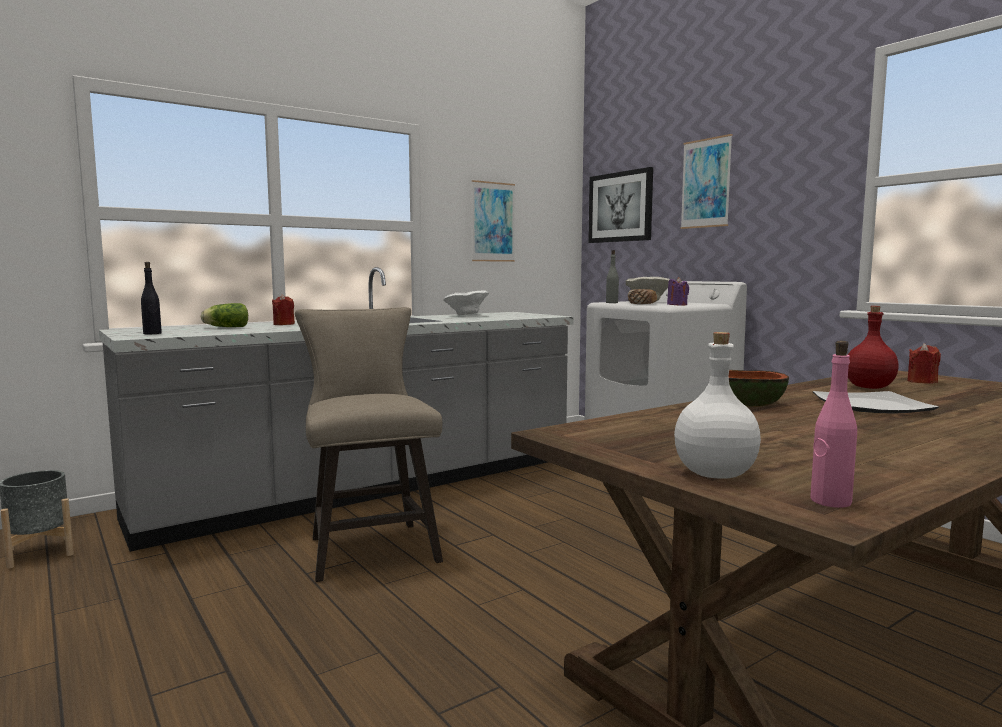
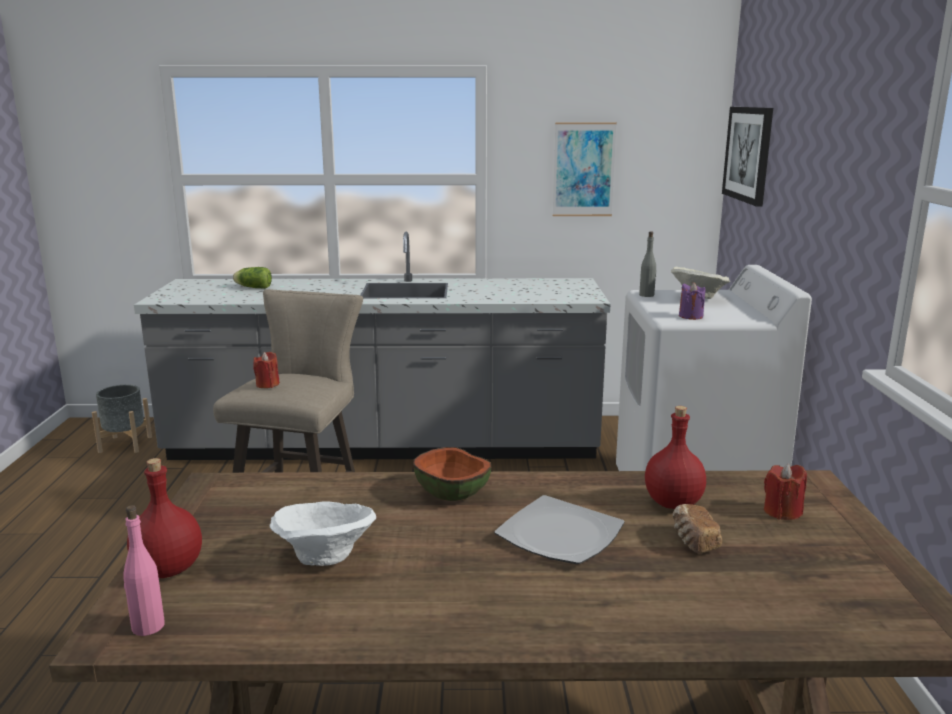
camera: 35 degrees right, 10 degrees up
black bottle [141,262,162,334] -> none
red candle [272,294,295,325] -> red candle moved to [253,352,280,388]
white bowl [443,291,489,315] -> white bowl moved to [270,501,376,566]
bread [628,289,657,304] -> bread moved to [673,504,722,554]
white bottle [674,332,761,478] -> red bottle [127,458,202,578]
picture [680,134,733,229] -> none

